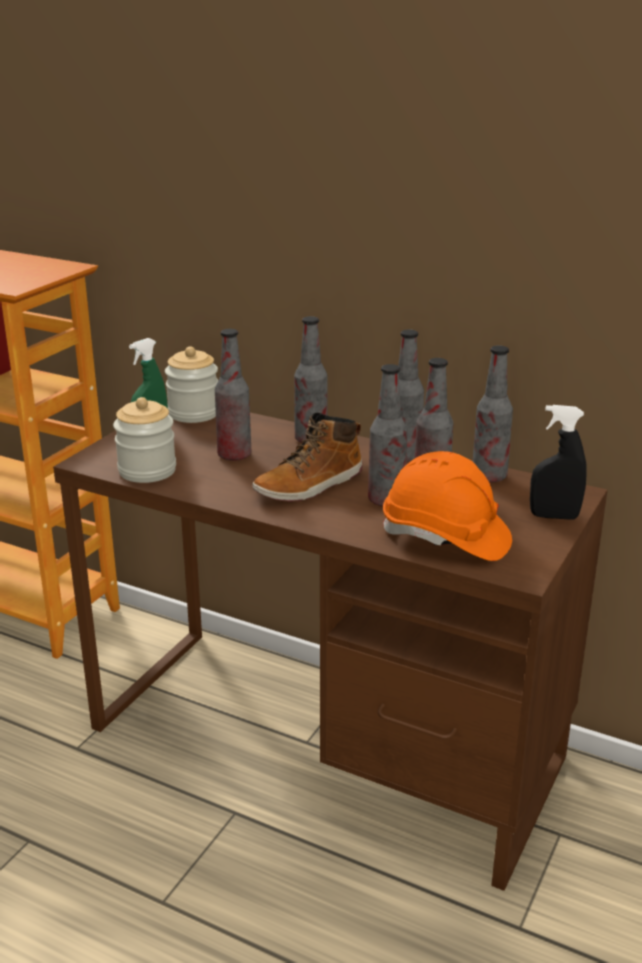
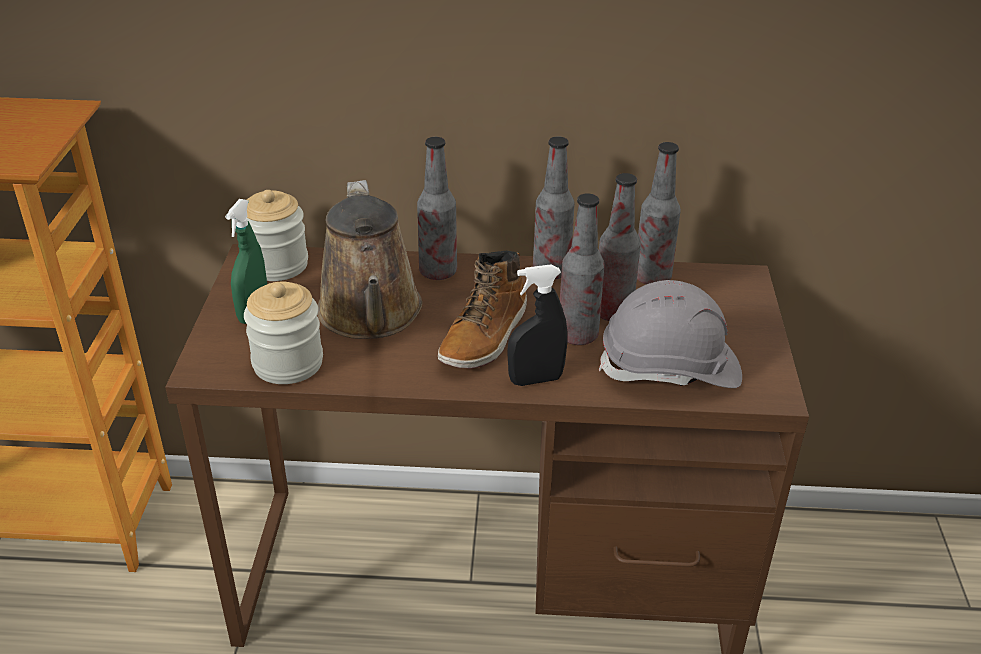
camera: 25 degrees left, 10 degrees up
bottle [215,329,251,461] -> brown watering can [317,180,422,339]
orange hard hat [383,451,512,561] -> grey hard hat [599,280,742,388]
black spray bottle [530,405,587,520] -> black spray bottle moved to [508,264,567,386]

